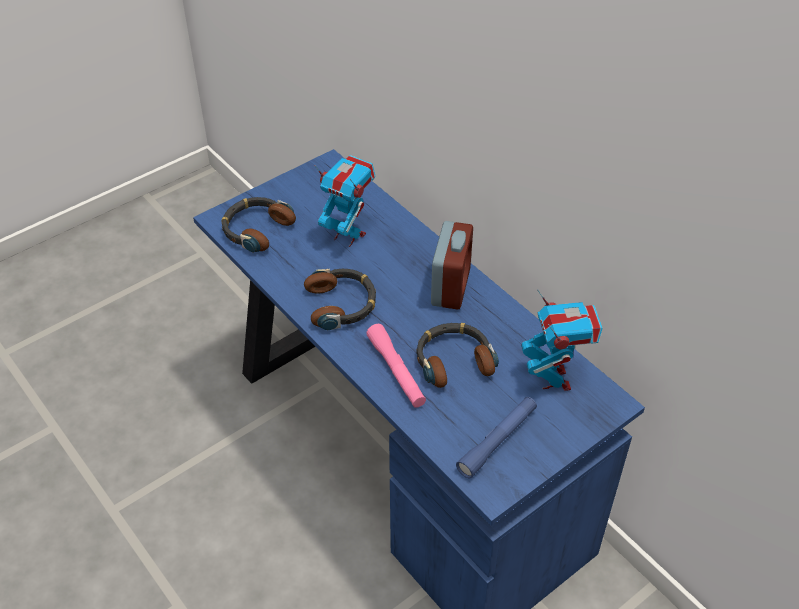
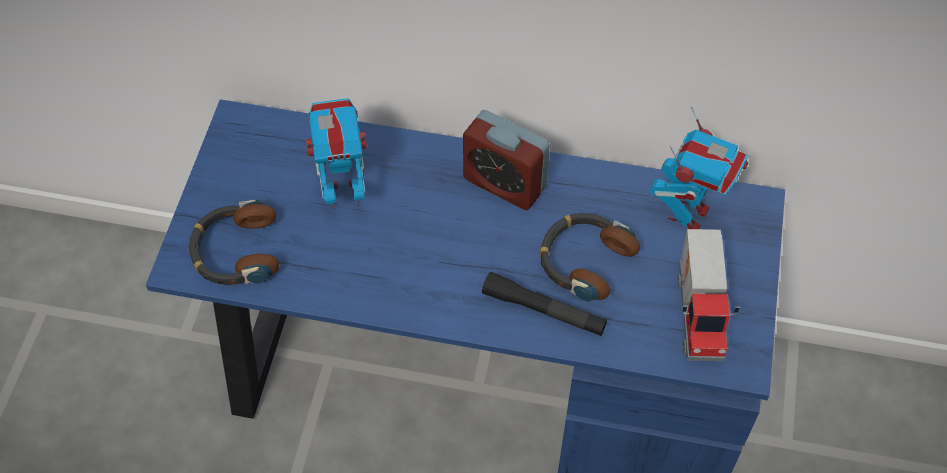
camera: 40 degrees left, 10 degrees up
headphones [304,269,376,330] -> none
pink flashlight [366,324,426,408] -> black flashlight [482,272,607,336]
alarm clock [431,221,473,310] -> alarm clock turned 150 degrees clockwise [463,110,550,210]
blue flashlight [456,397,537,478] -> toy truck [677,229,740,361]
toy robot [521,289,602,391] -> toy robot turned 75 degrees clockwise [650,107,749,229]

